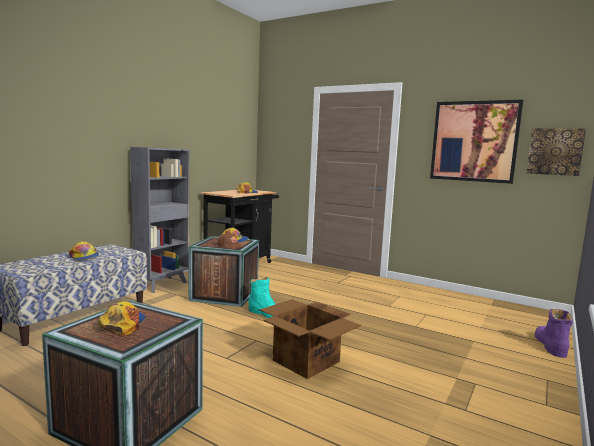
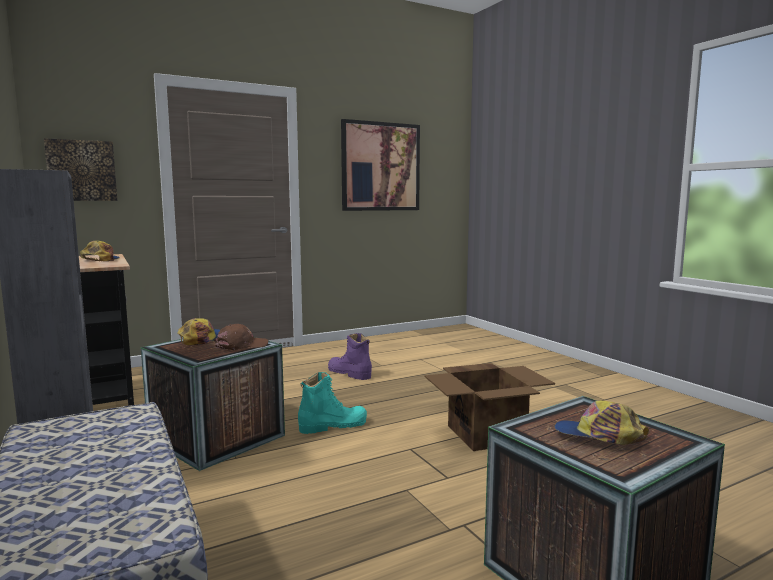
camera: 60 degrees left, 0 degrees up
cap [69,241,99,261] -> none
picture [526,128,586,176] -> picture moved to [44,138,117,201]
purple boot [535,309,573,358] -> purple boot moved to [328,333,372,380]

